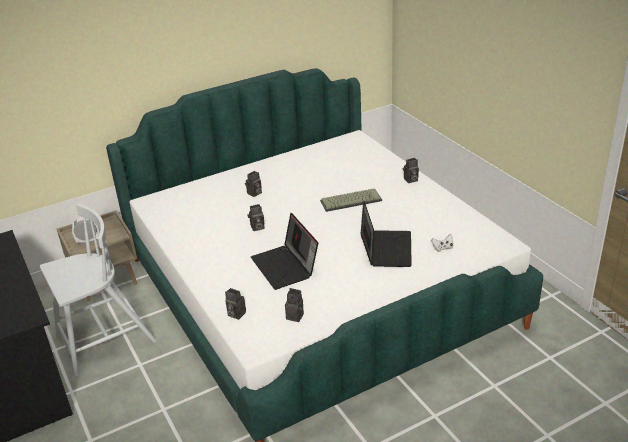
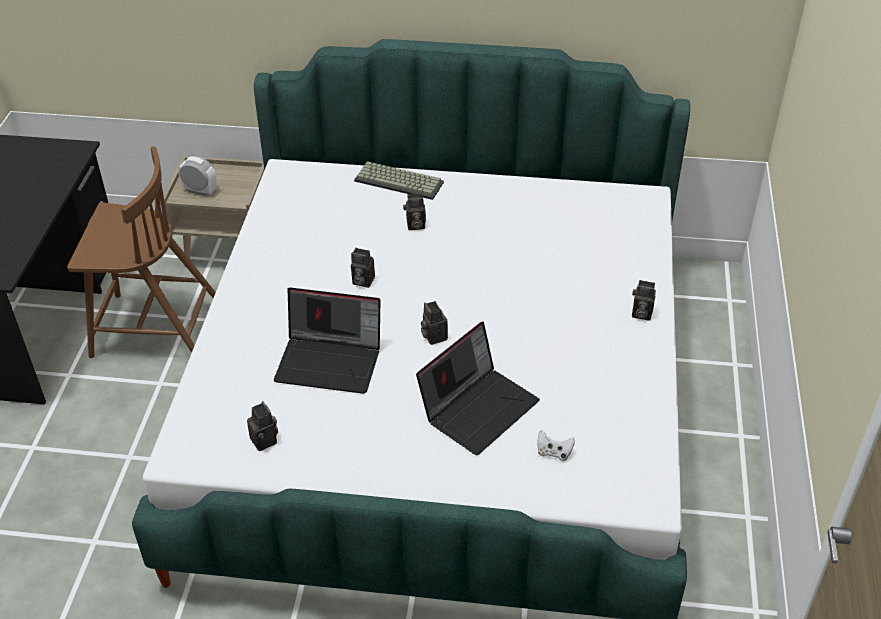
camera: 35 degrees right, 10 degrees up
white chair [40,204,157,376] -> brown chair [67,146,216,358]
camera [225,288,246,320] -> camera moved to [421,301,448,345]
laptop [251,213,318,290] -> laptop turned 90 degrees counterclockwise [274,288,380,394]
keyboard [320,188,382,212] -> keyboard moved to [354,161,444,200]

